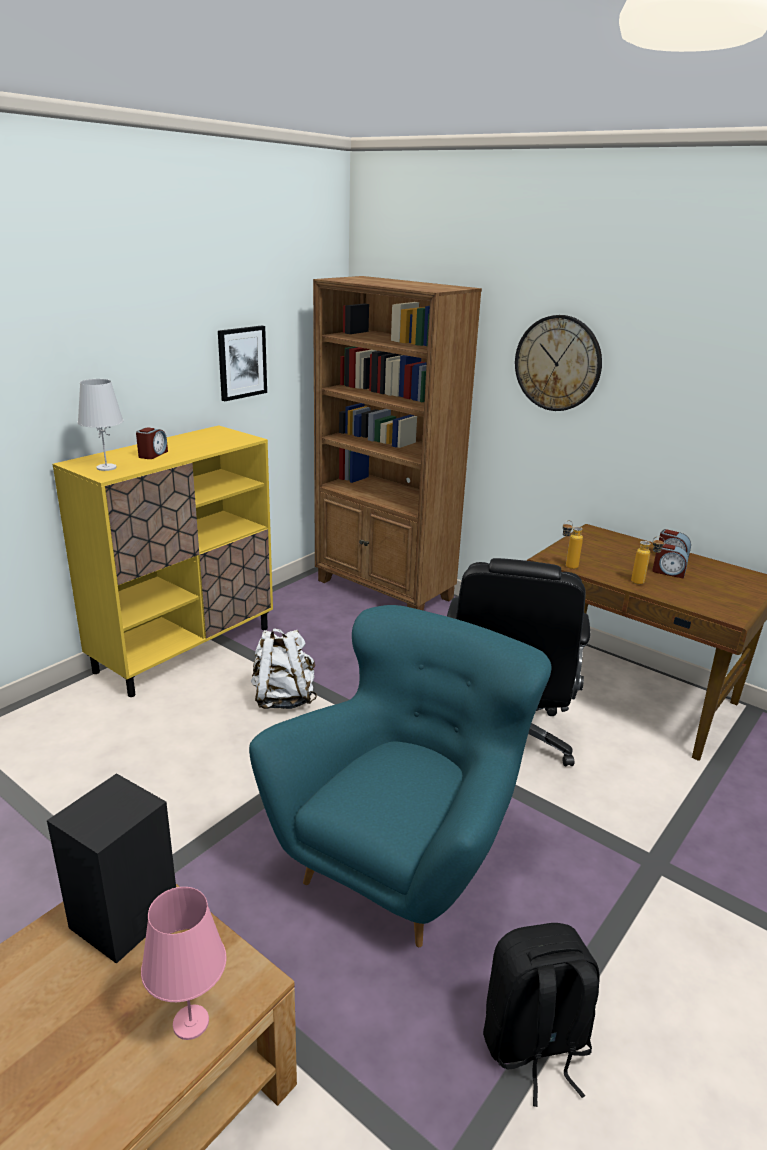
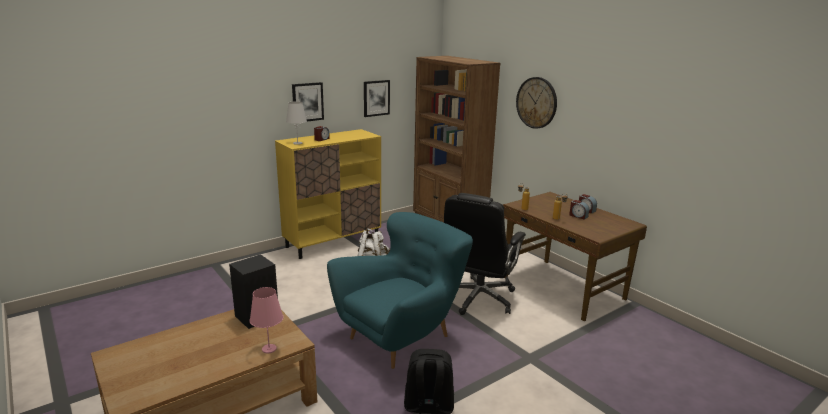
camera: 15 degrees right, 5 degrees down
none -> picture [292,82,324,121]

